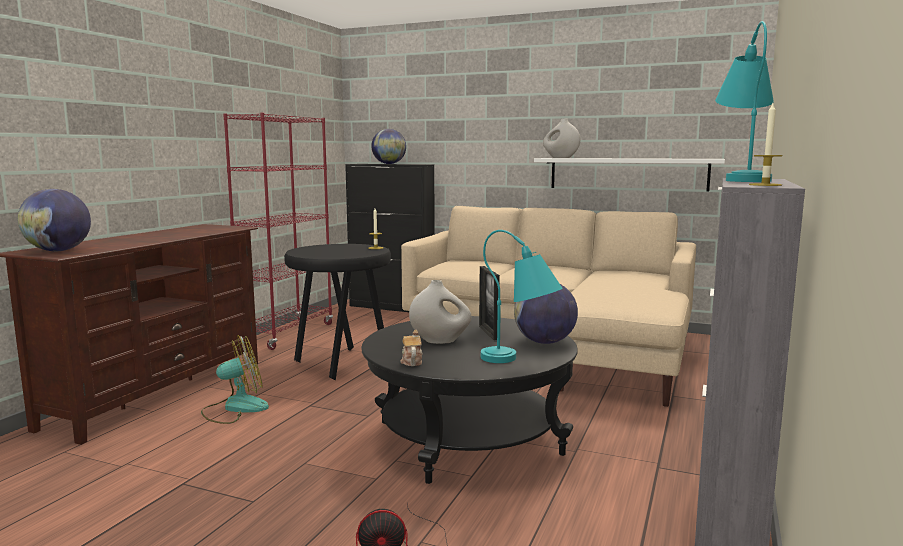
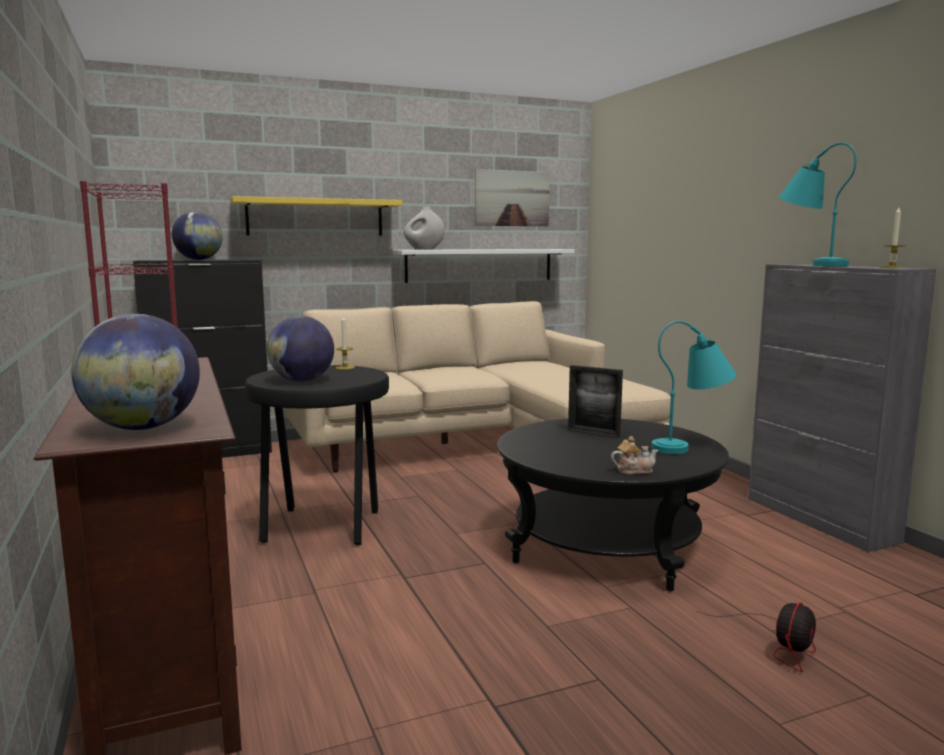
camera: 45 degrees left, 0 degrees up
fan [201,335,269,424] -> none
teapot [400,330,422,366] -> teapot turned 135 degrees clockwise [611,436,659,475]
white vase [409,280,472,344] -> none
globe [514,284,578,344] -> globe moved to [267,316,334,382]
none -> yellow shelf [230,196,403,236]
none -> picture [475,169,550,226]

